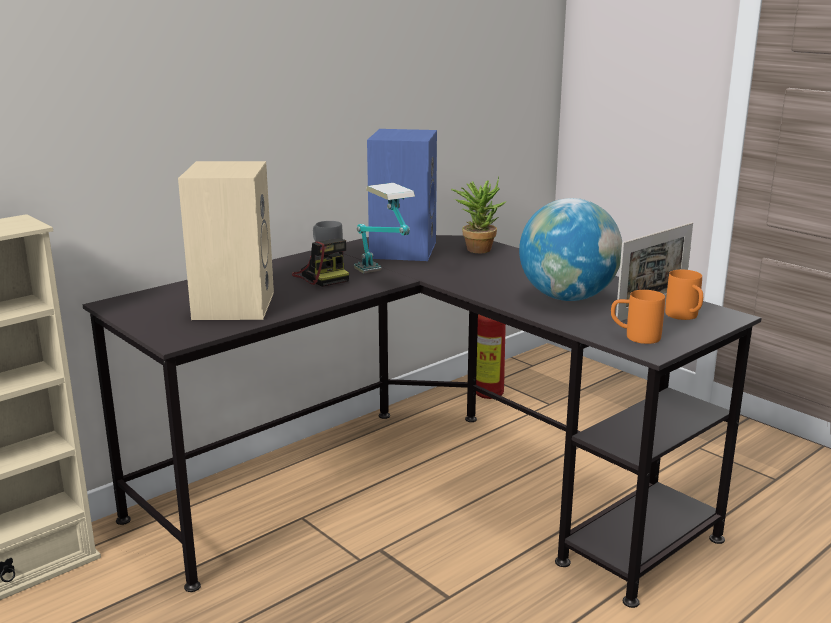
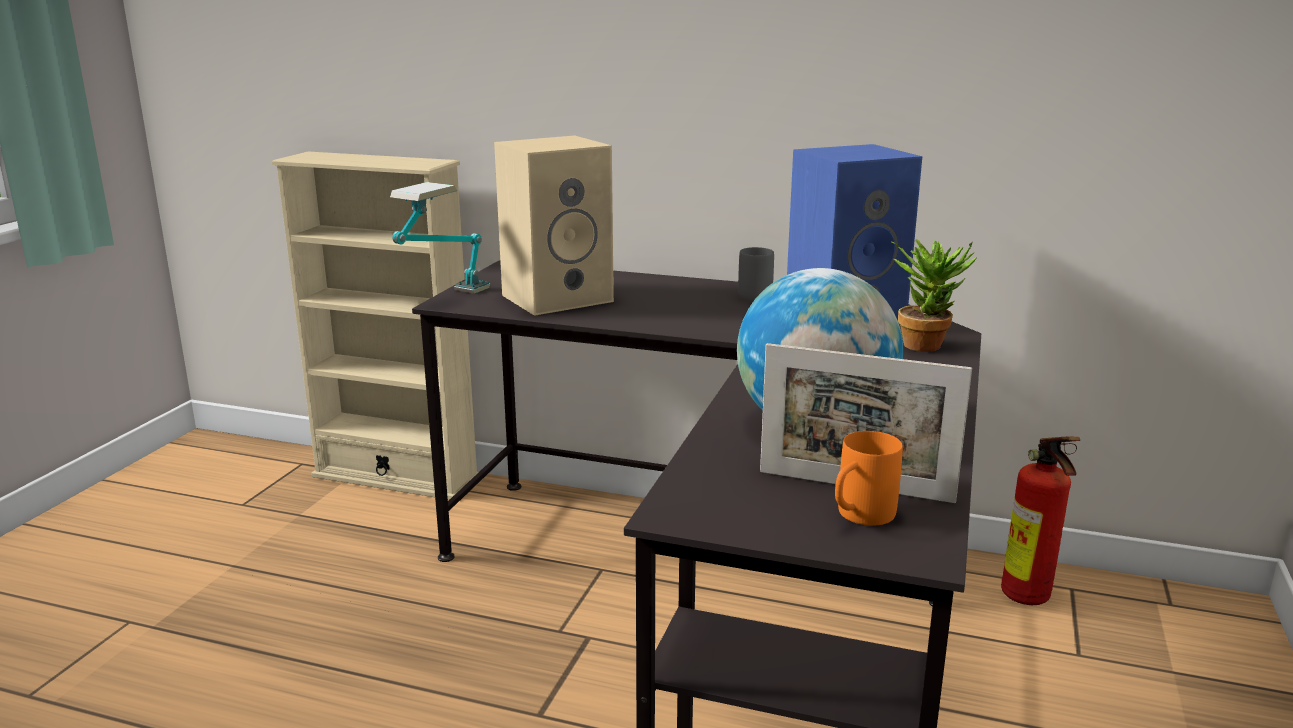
camera: 60 degrees right, 0 degrees up
camera [292,238,349,287] -> none
table lamp [354,183,415,274] -> table lamp moved to [390,182,491,294]
orange mug [611,290,665,344] -> none

